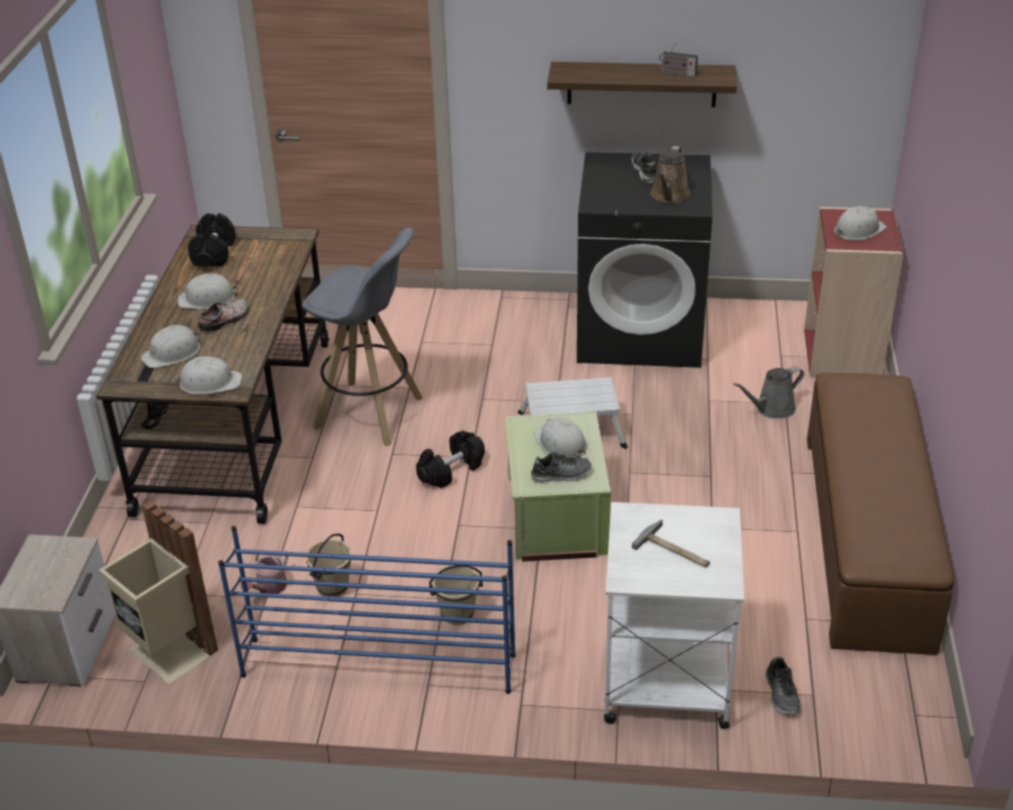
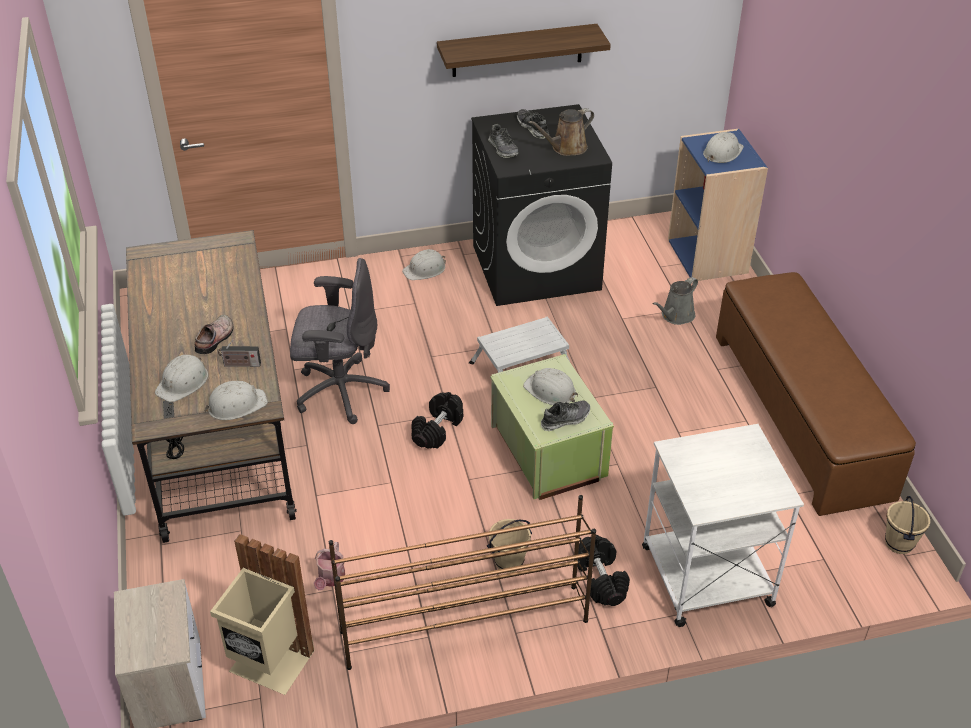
camera: 20 degrees left, 5 degrees up
white hard hat [178,273,238,309] -> white hard hat moved to [402,249,446,280]
black dumbbell [188,213,236,267] -> black dumbbell moved to [577,535,630,606]
blue shoe rack [218,526,516,694] -> brown shoe rack [329,495,596,670]
grey stool [302,227,423,446] -> grey office chair [290,258,390,424]
beige bucket [306,534,352,597] -> beige bucket moved to [885,496,930,554]
hammer [632,520,710,568] -> none
brown watering can [651,146,690,203] -> brown watering can turned 60 degrees clockwise [528,108,594,156]
radio [659,43,698,77] -> radio moved to [218,339,261,367]
shoe [765,657,801,714] -> shoe moved to [488,124,519,158]
red bookcase [804,207,904,378] -> blue bookcase [668,129,768,281]

